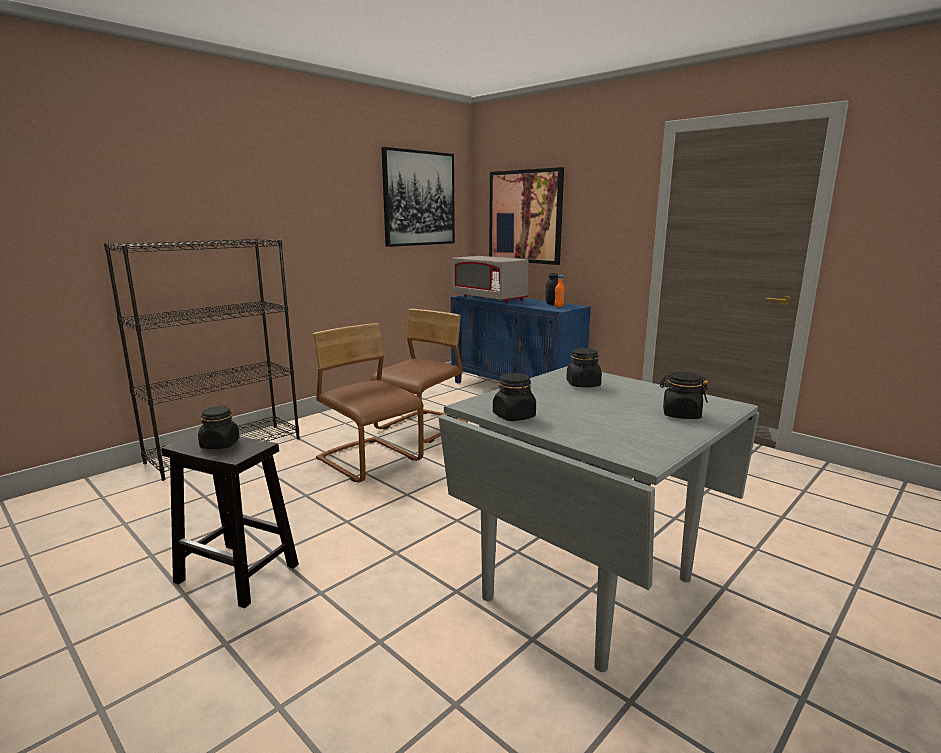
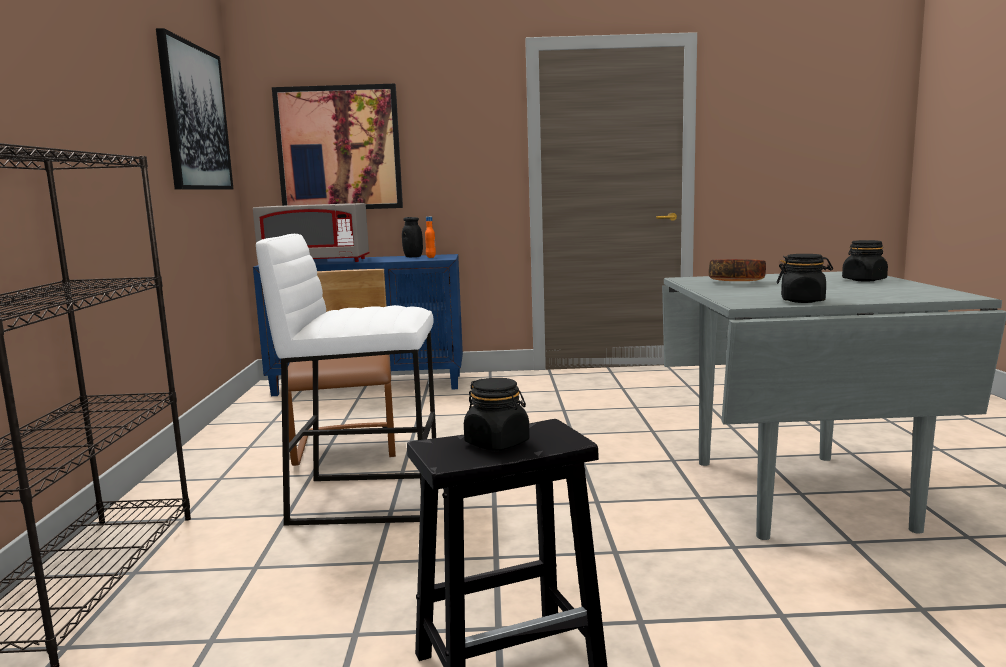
camera: 45 degrees left, 5 degrees down
brown chair [313,323,424,482] -> white stool [256,234,436,525]
black jar [566,348,602,387] -> bowl [709,259,766,281]

